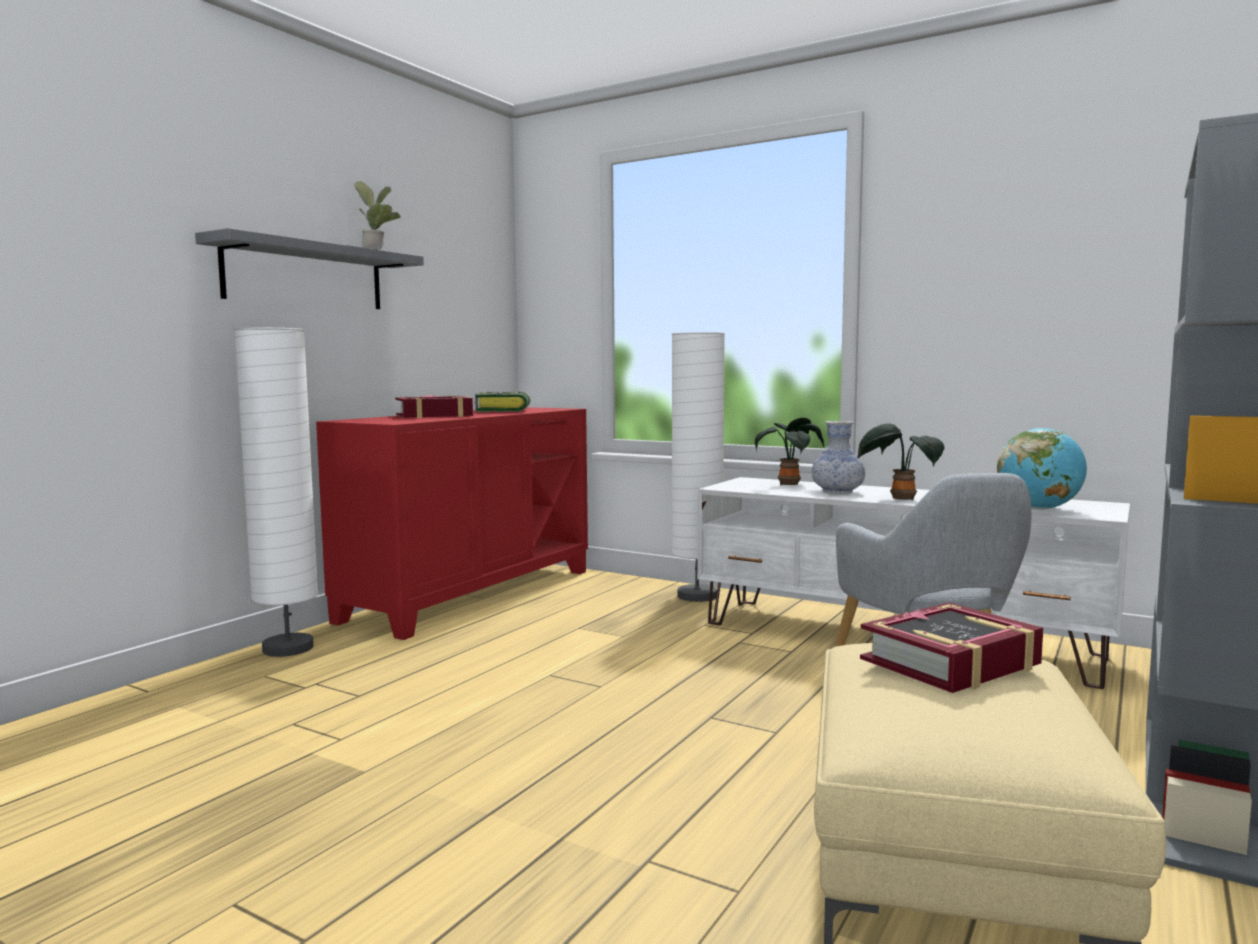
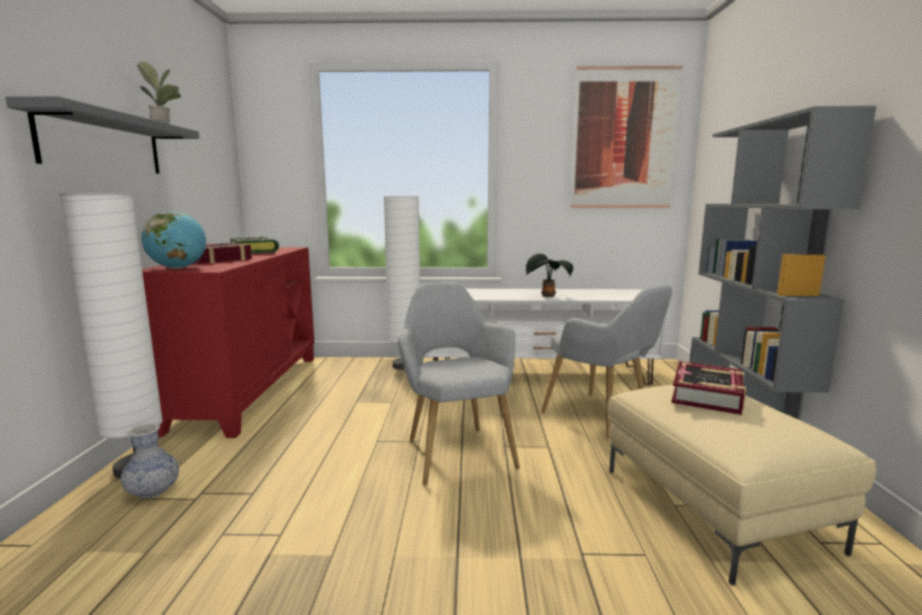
camera: 30 degrees left, 5 degrees up
potted plant [755,418,824,485] -> none
vase [812,421,865,494] -> vase moved to [121,424,179,498]
globe [997,428,1087,510] -> globe moved to [141,211,206,269]
none -> grey armchair [397,282,520,486]
none -> picture [570,65,683,208]

